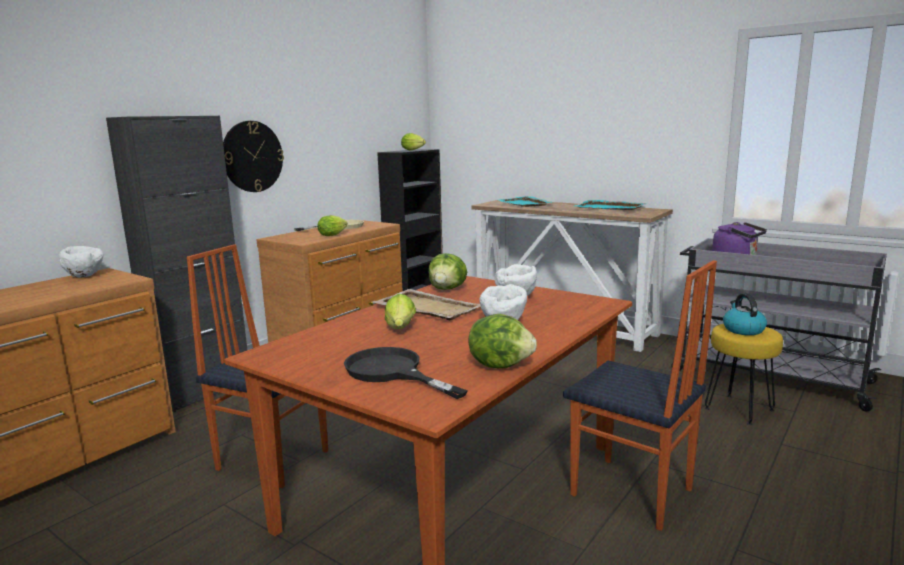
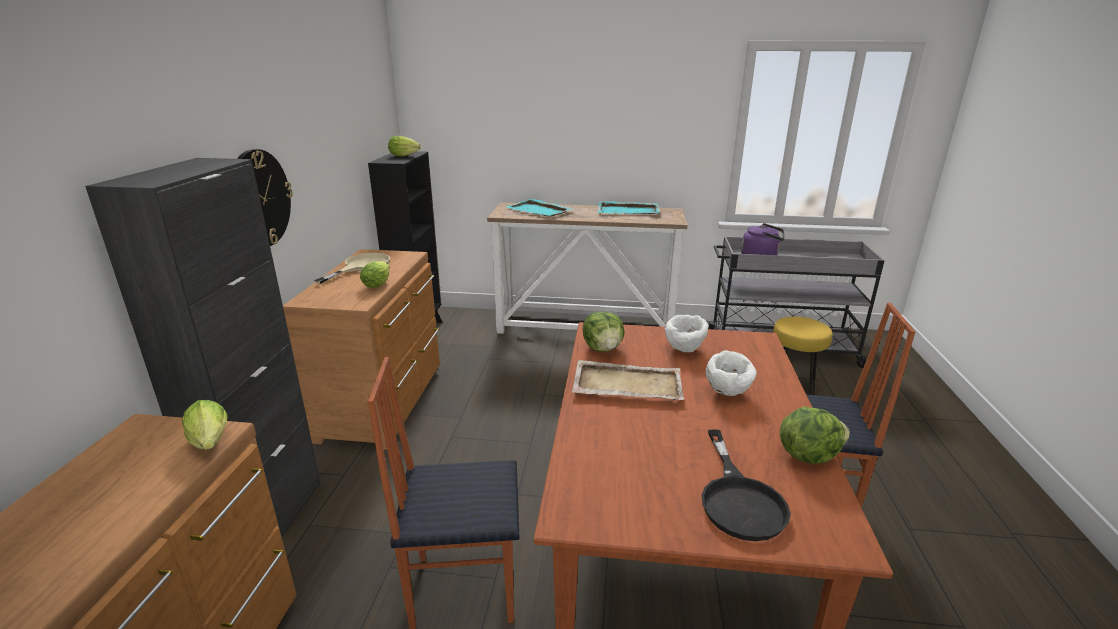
camera: 30 degrees left, 10 degrees up
white bowl [59,246,103,278] -> none
black frying pan [344,347,468,399] -> black frying pan turned 105 degrees counterclockwise [701,429,791,541]
lettuce [385,294,416,329] -> lettuce moved to [182,400,227,450]
kettle [723,293,767,335] -> none

